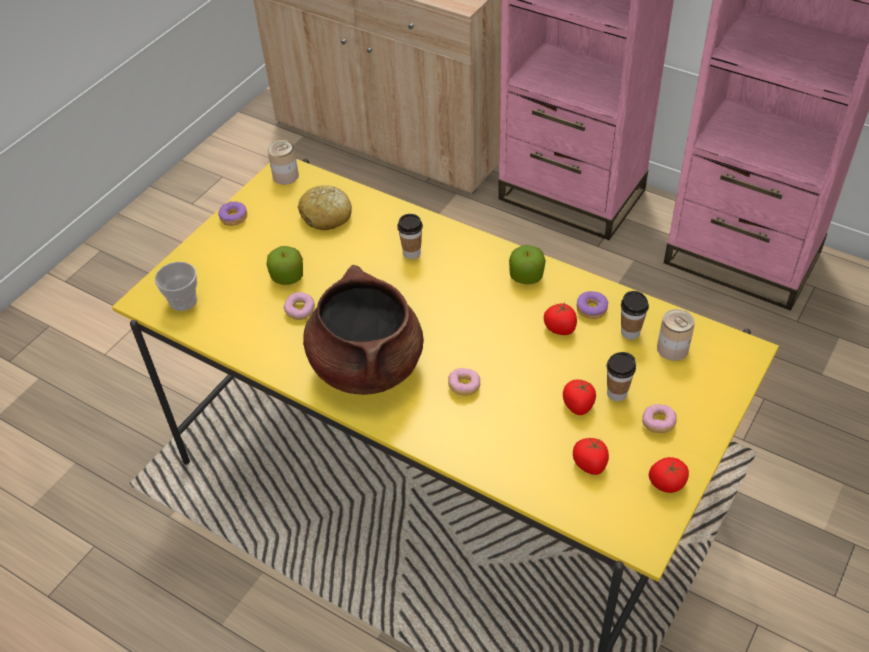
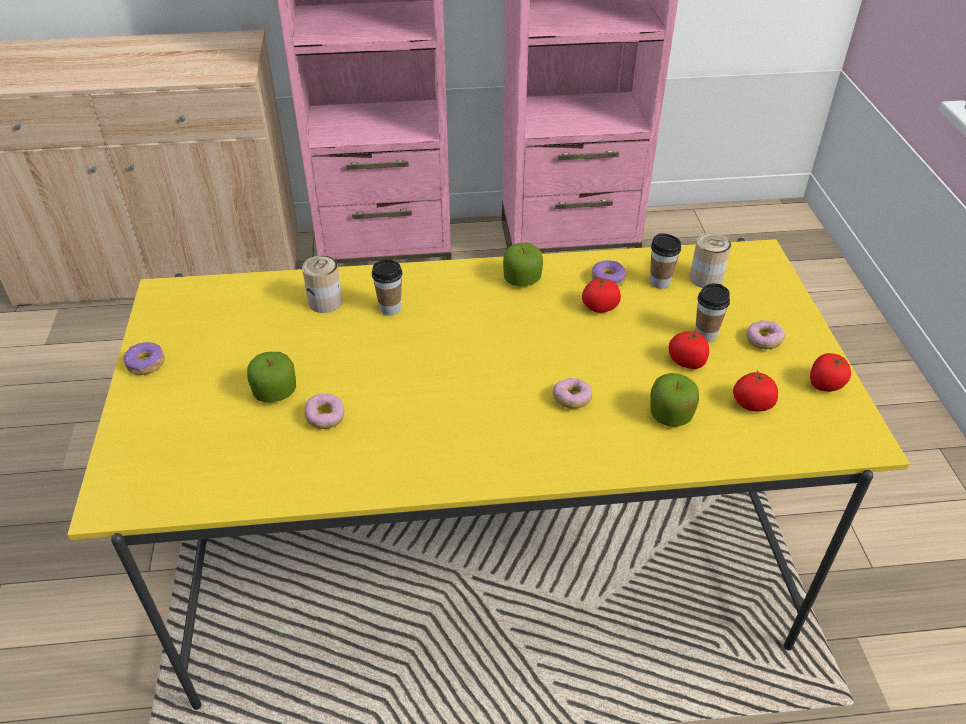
camera: 40 degrees left, 5 degrees down
cup [155,262,197,311] -> none
can [267,140,299,185] -> can moved to [302,255,342,313]
bread [298,185,352,230] -> none
brown cooking pot [303,265,424,395] -> none
none -> apple [650,373,699,427]

